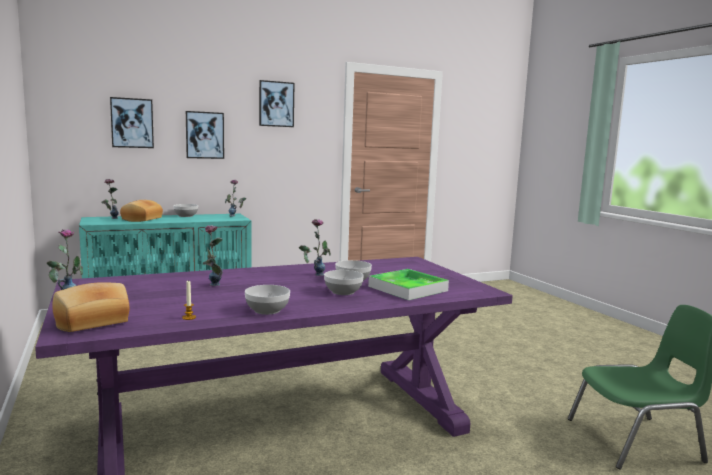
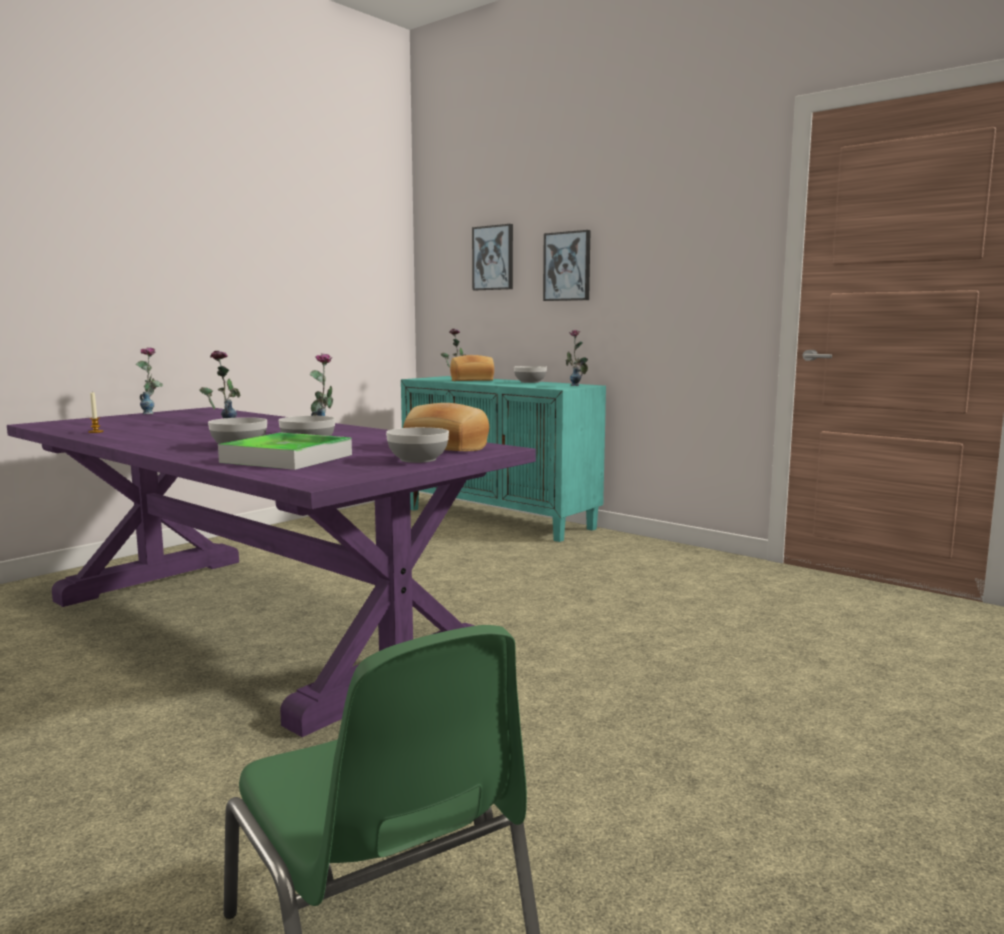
camera: 65 degrees right, 0 degrees up
bread [52,282,130,332] -> bread moved to [403,403,489,451]
bowl [245,285,290,315] -> bowl moved to [386,427,449,463]
picture [259,80,294,127] -> none

